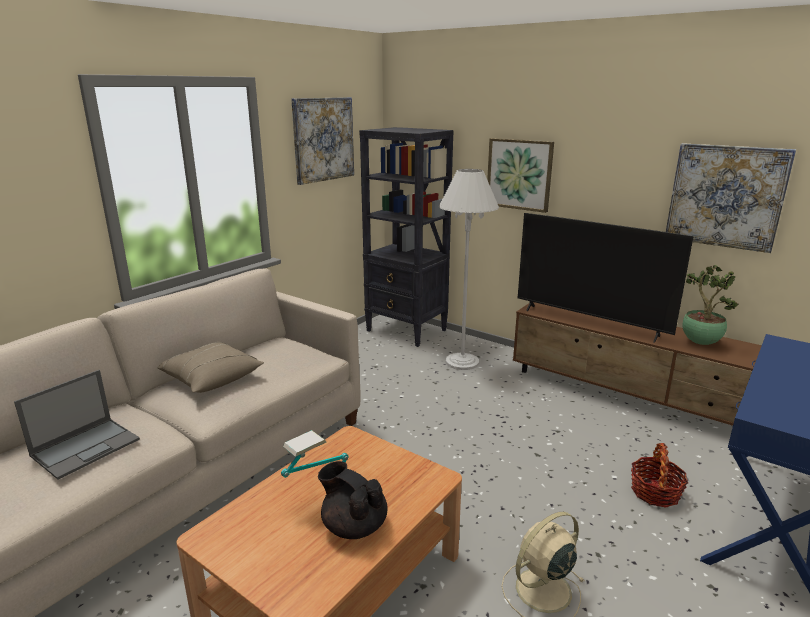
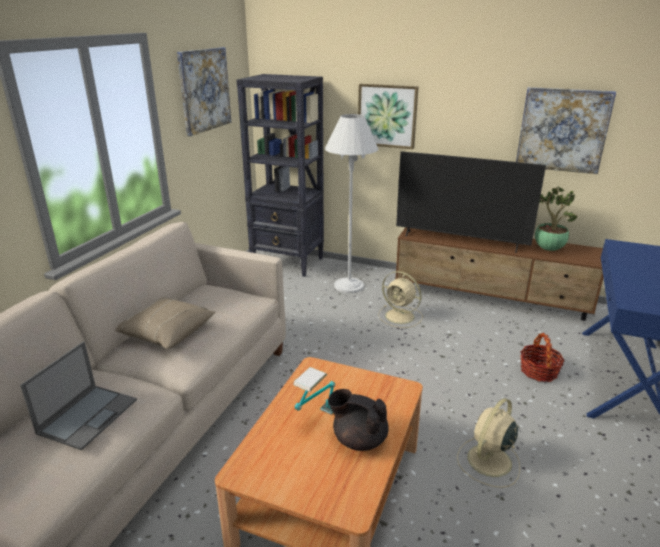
camera: 15 degrees left, 5 degrees up
none -> beige fan [378,271,423,328]

